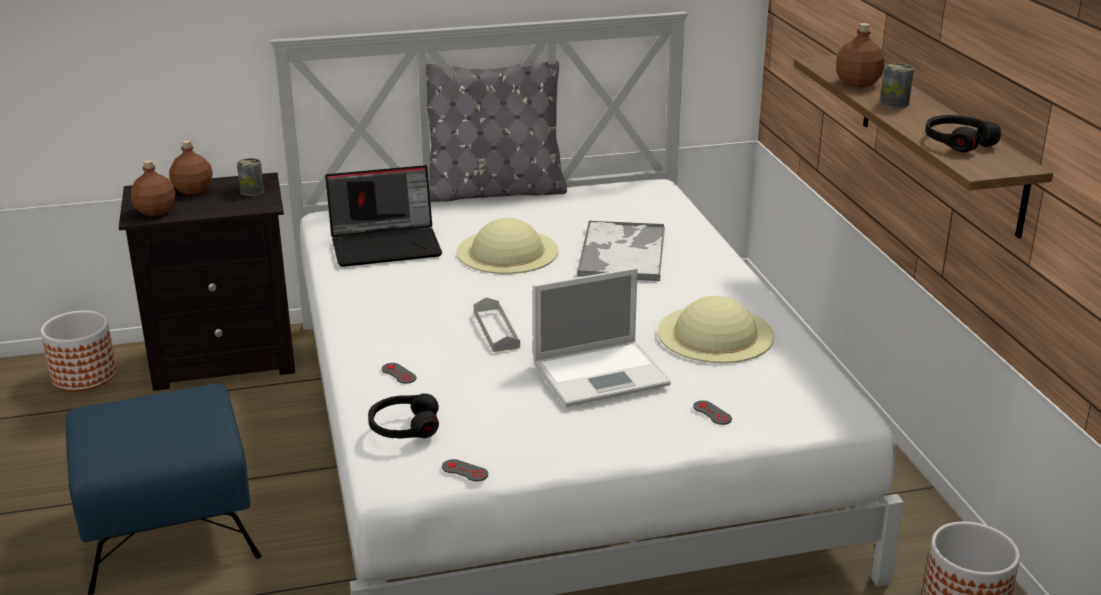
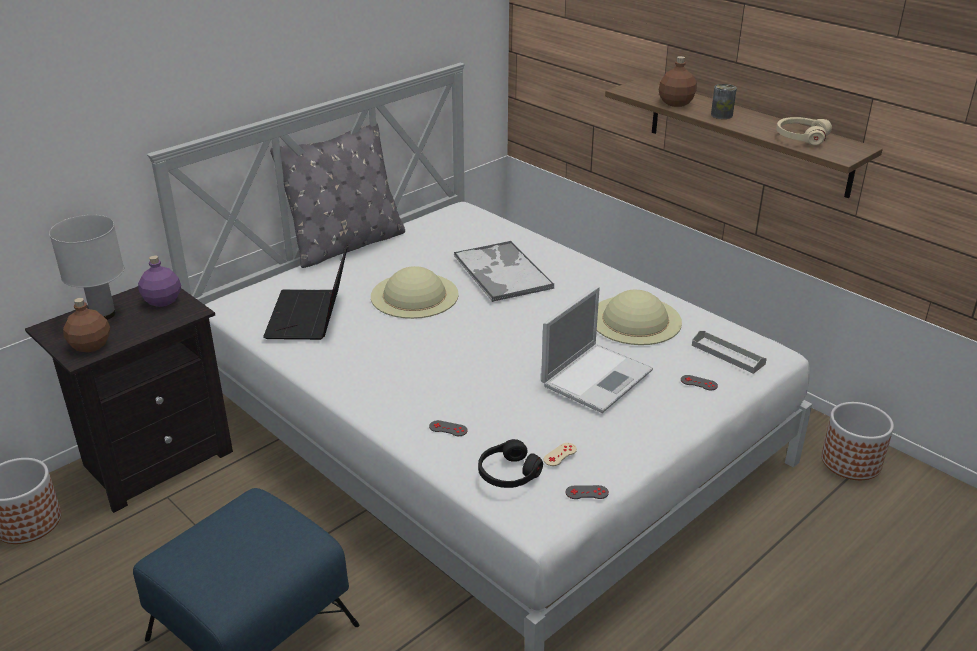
camera: 30 degrees left, 5 degrees up
brown bottle [169,140,213,195] -> white table lamp [49,215,124,320]
can [237,158,264,196] -> purple bottle [138,255,181,307]
laptop [325,165,442,267] -> laptop turned 135 degrees clockwise [263,243,348,340]
grey tray [474,297,520,352] -> grey tray moved to [692,331,767,374]
black headphones [925,115,1001,152] -> beige headphones [776,117,832,145]
none -> beige game controller [543,443,577,466]

